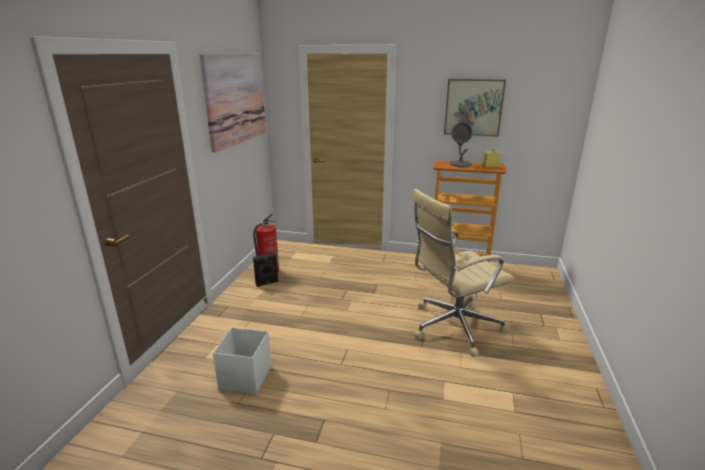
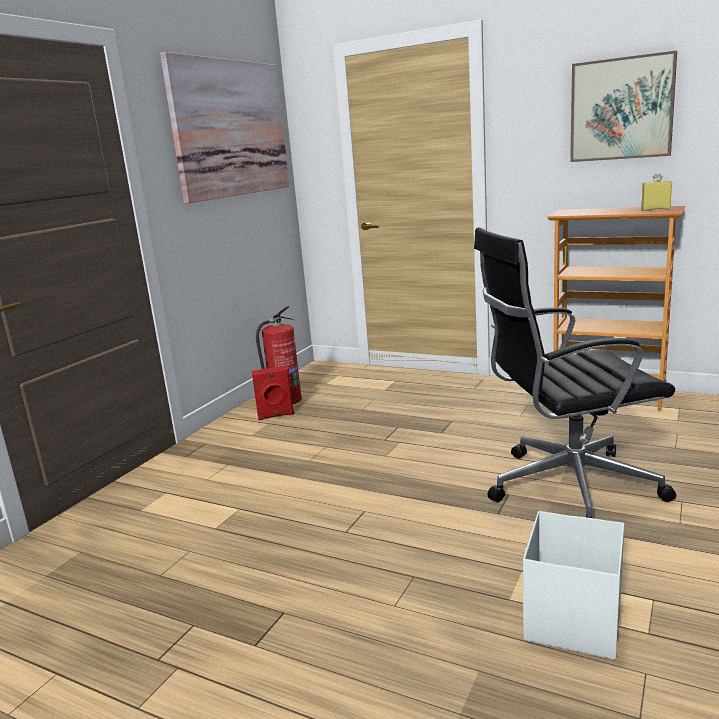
camera: 15 degrees right, 5 degrees down
white storage box [213,327,271,394] -> white storage box moved to [523,511,624,660]
black speaker [253,252,279,287] -> red speaker [252,365,294,420]
beige office chair [412,189,514,357] -> black office chair [474,227,676,519]
grey table lamp [450,122,473,167] -> none

